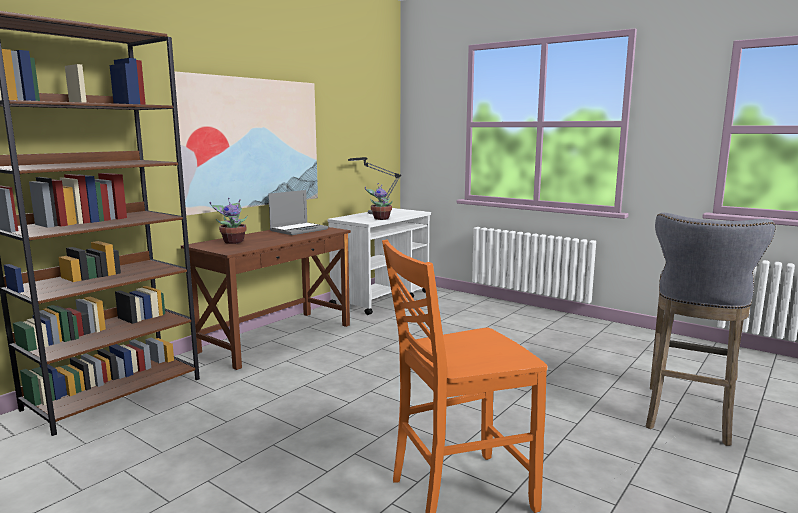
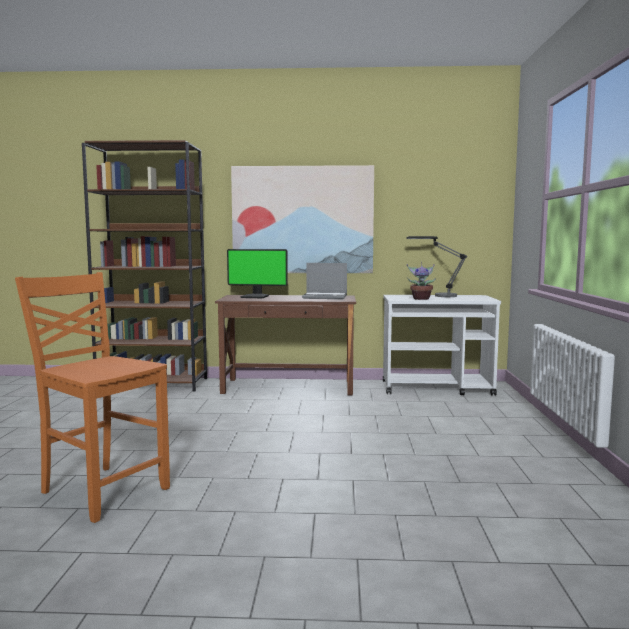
camera: 55 degrees right, 5 degrees down
potted plant [210,198,248,244] -> monitor [227,249,288,298]
grey stool [646,213,776,446] -> none

